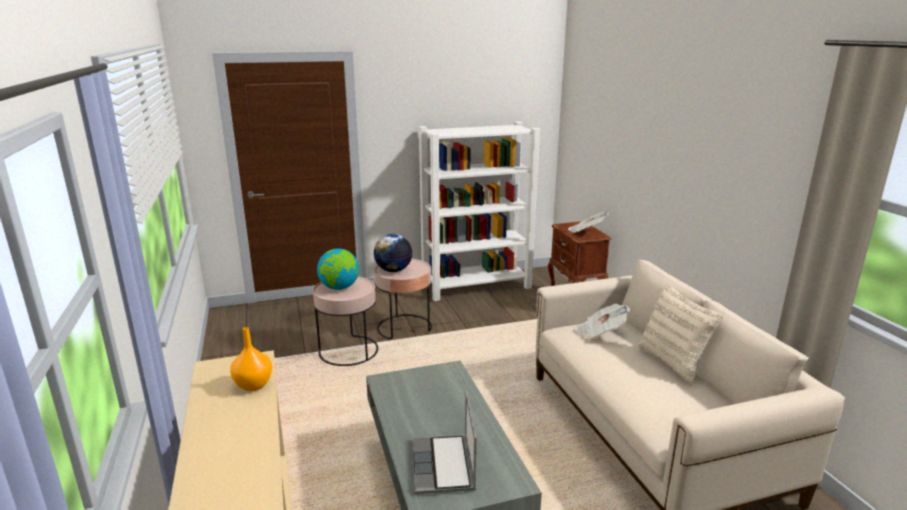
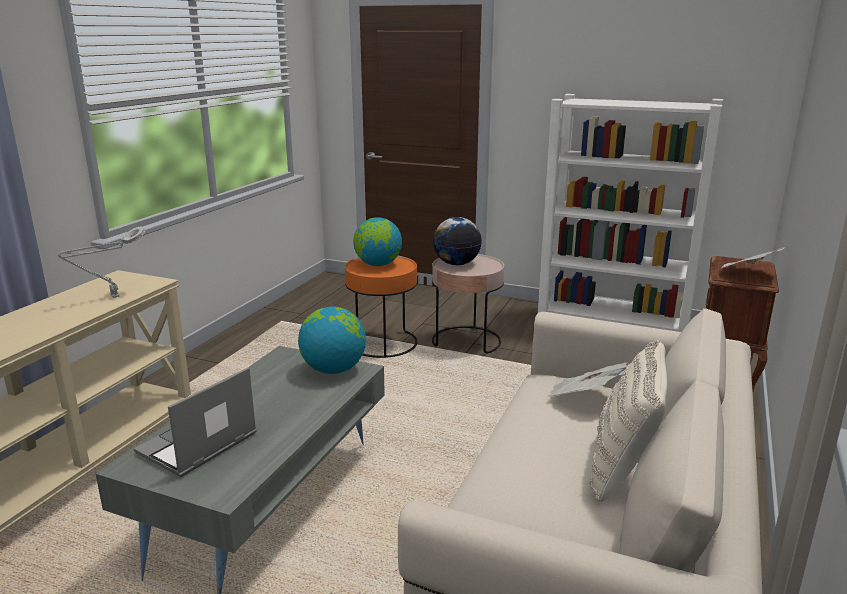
camera: 40 degrees right, 0 degrees up
orange vase [230,327,272,391] -> grey table lamp [58,226,145,298]
pink side table [313,276,378,366] -> orange side table [345,256,417,358]
none -> globe [298,306,366,374]

